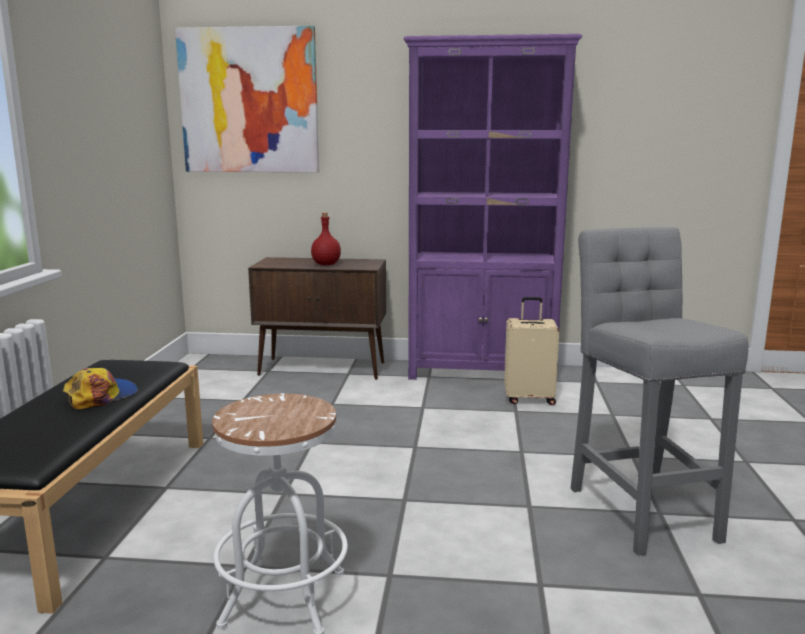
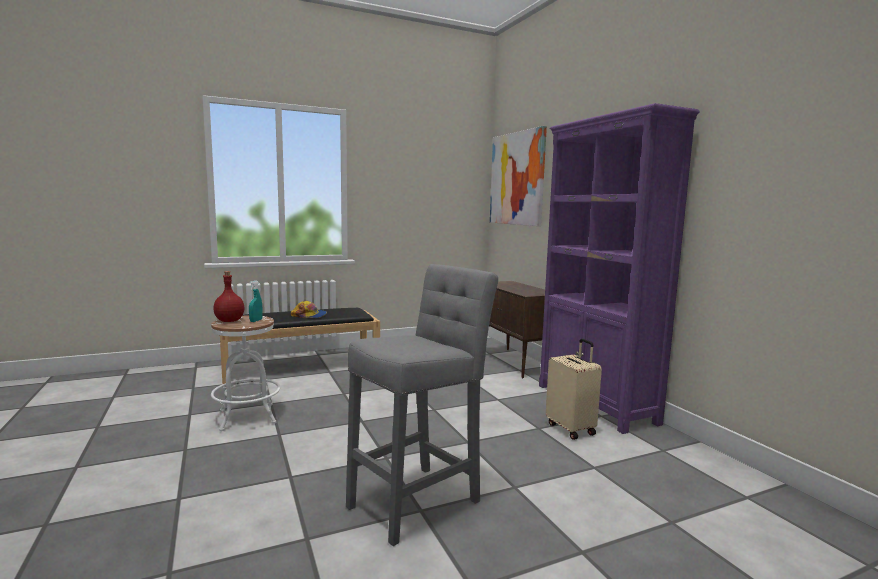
camera: 60 degrees right, 5 degrees down
red bottle [311,212,341,265] -> red bottle moved to [213,271,245,322]
none -> turquoise spray bottle [249,281,263,322]

